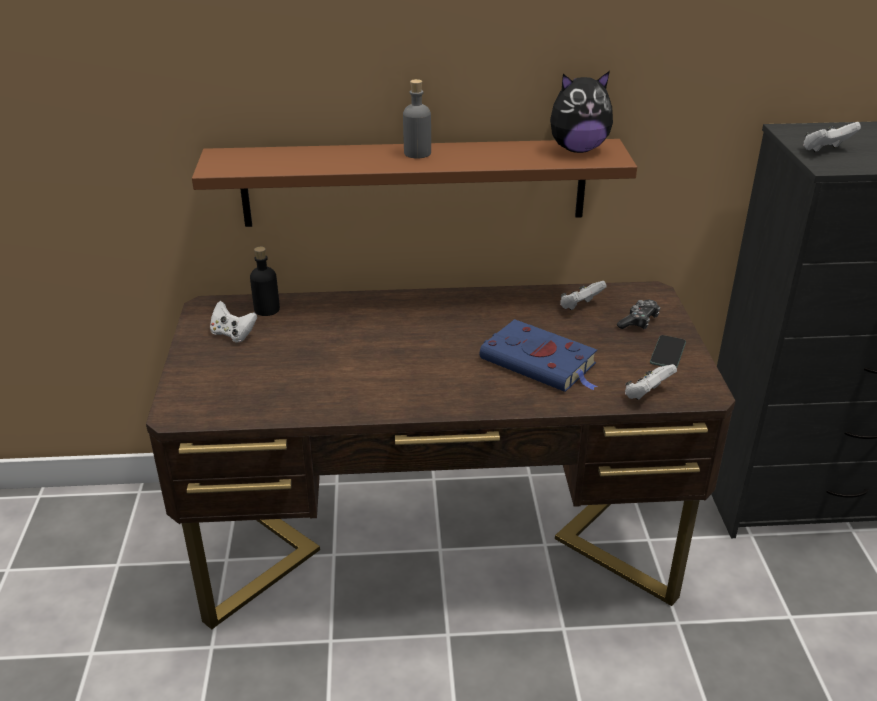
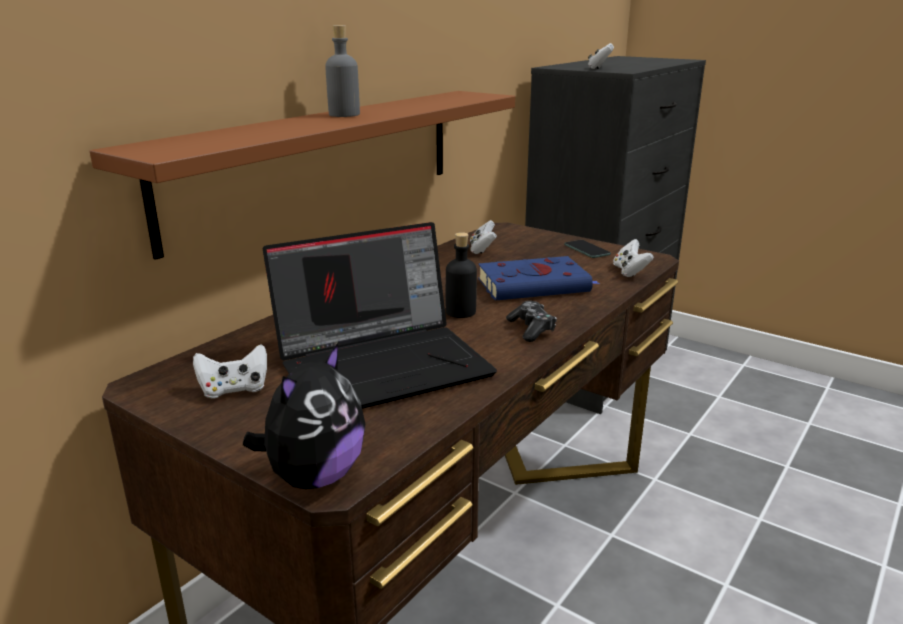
camera: 50 degrees left, 10 degrees down
black bottle [250,247,280,316] -> black bottle moved to [446,232,477,318]
plush toy [550,71,613,153] -> plush toy moved to [243,342,365,489]
game controller [617,300,661,329] -> game controller moved to [506,301,557,342]
none -> laptop [263,222,497,409]

